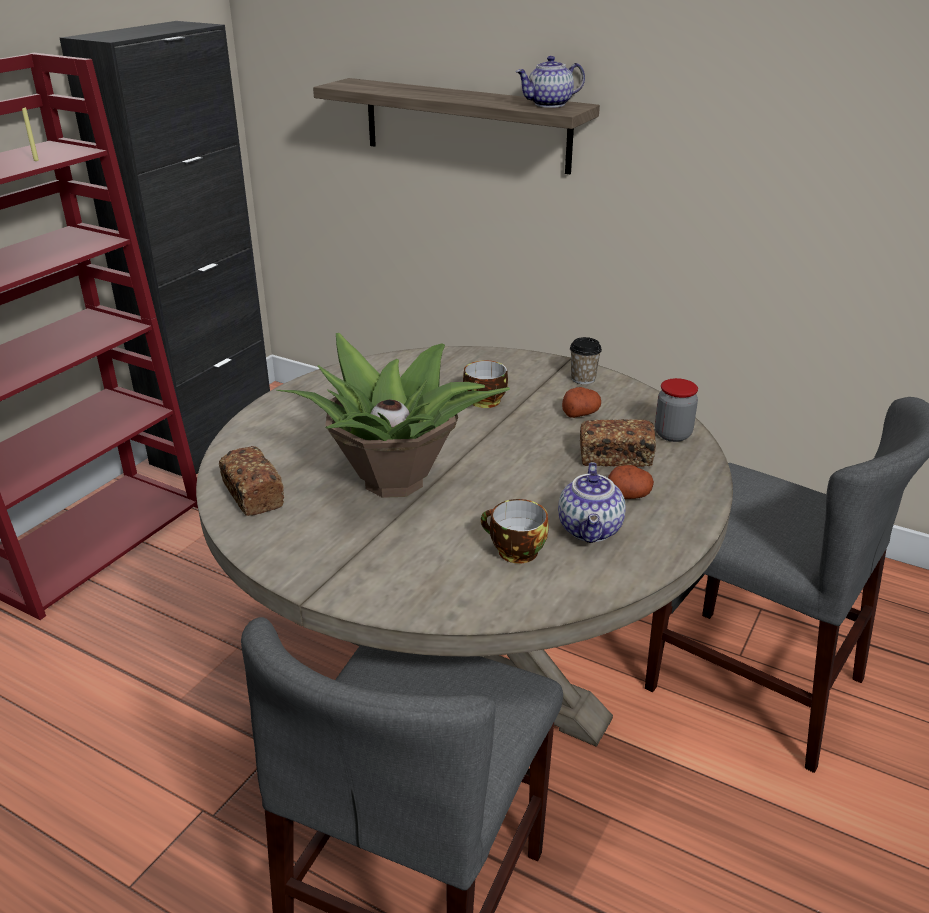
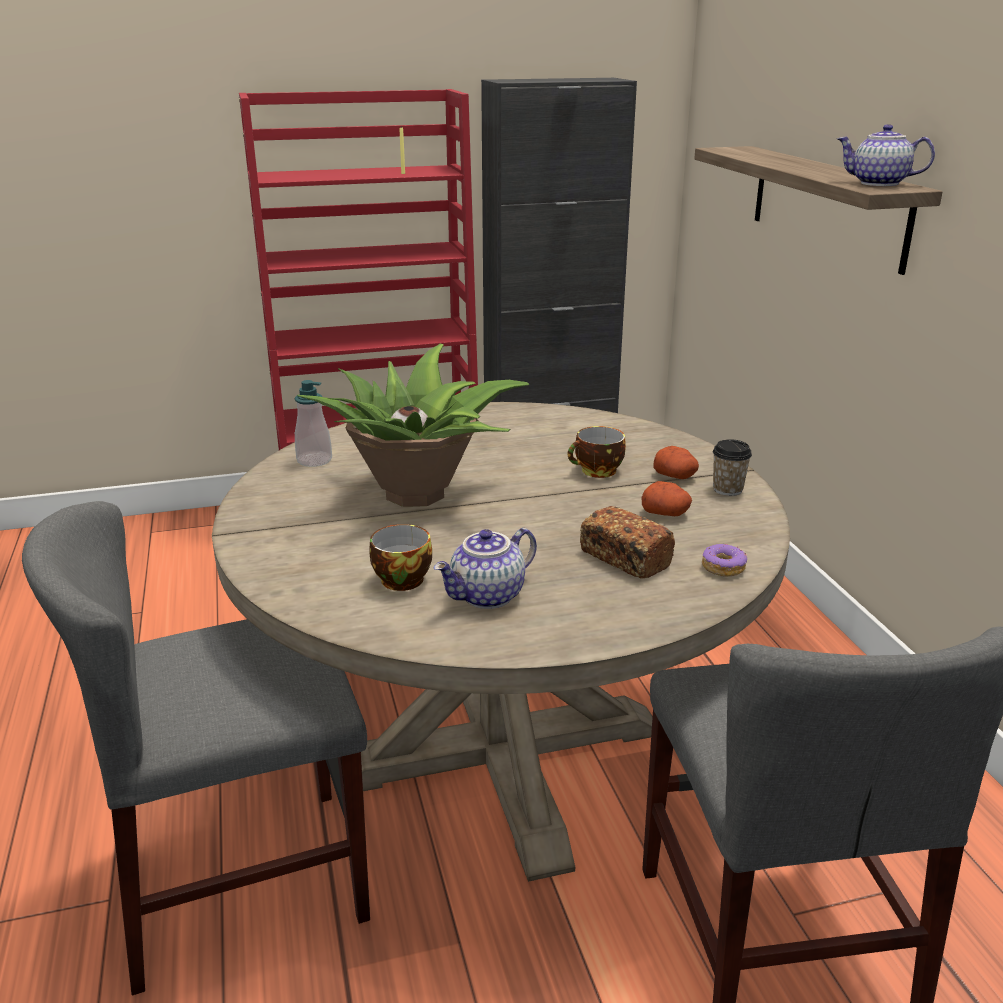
camera: 45 degrees right, 5 degrees down
bread [219,446,284,516] -> soap dispenser [295,380,332,467]
potato [608,465,654,499] -> potato moved to [653,446,699,479]
jar [655,378,698,442] -> donut [702,544,747,577]

